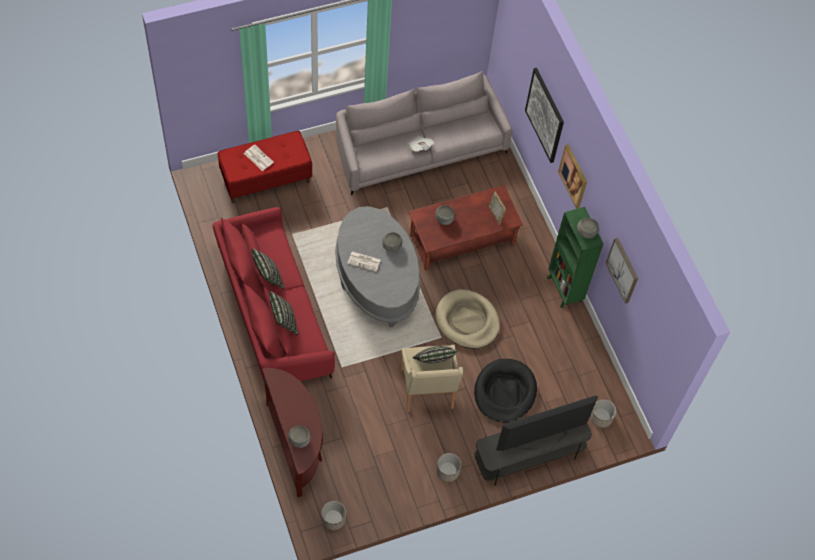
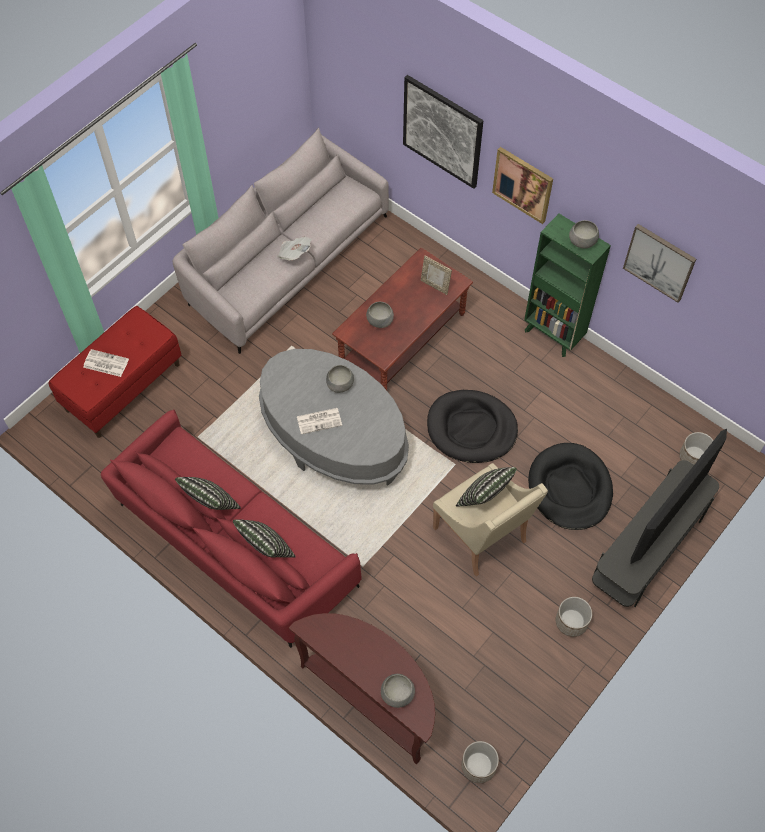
camera: 25 degrees left, 0 degrees up
beige dog bed [435,289,500,349] -> black dog bed [427,390,518,463]

